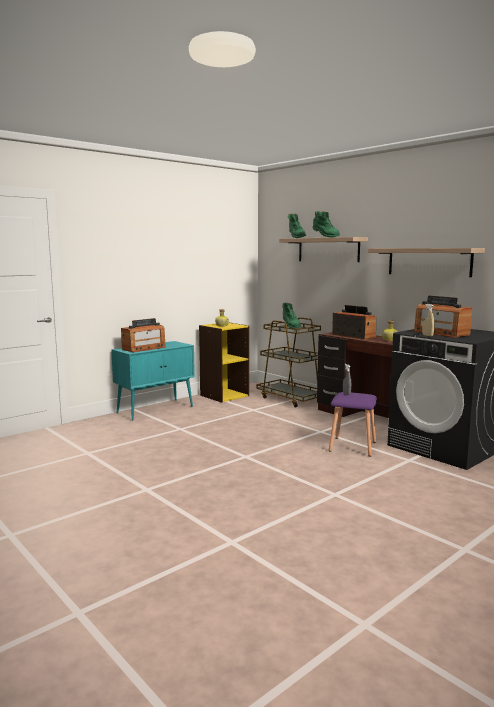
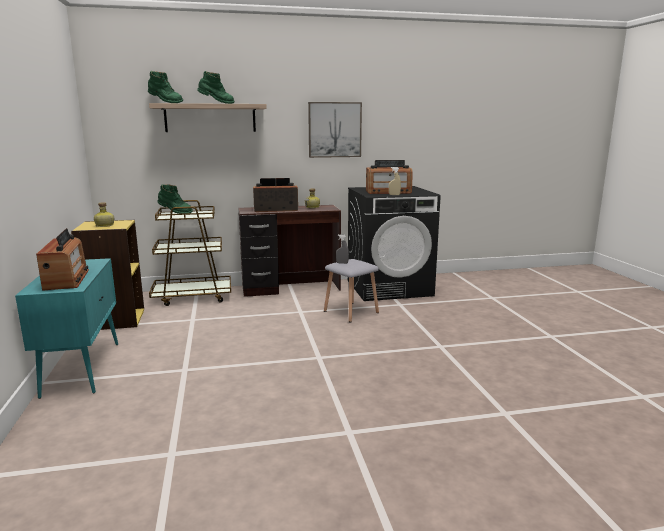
camera: 60 degrees left, 5 degrees up
purple stool [329,392,377,456] -> grey stool [324,259,379,322]
shelf [368,248,485,277] -> picture [308,102,362,158]

